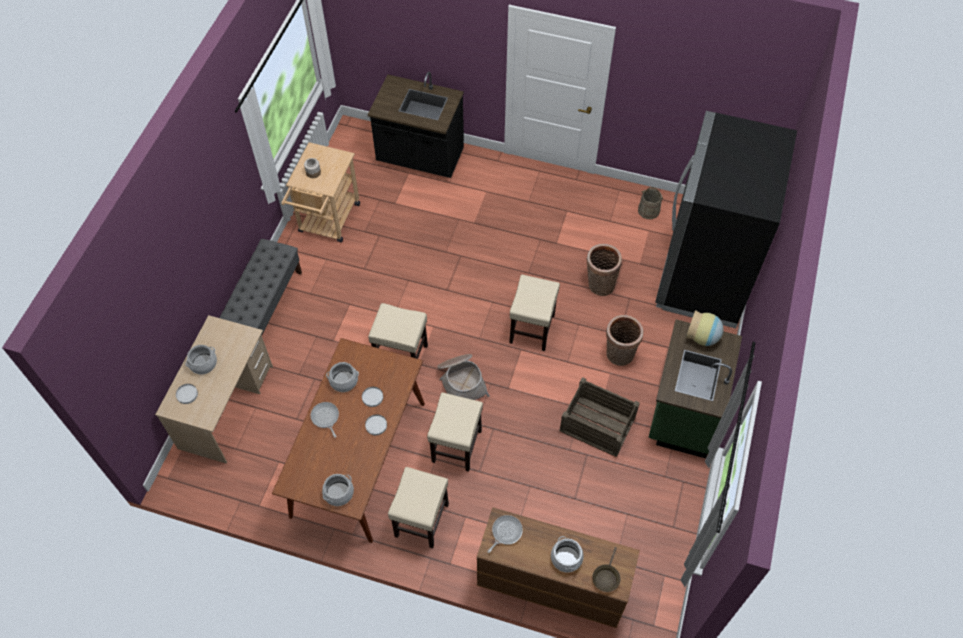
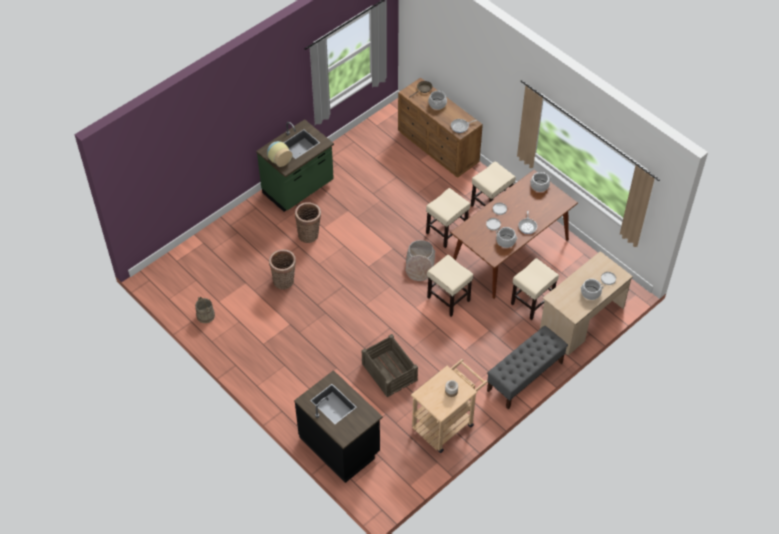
camera: 150 degrees left, 5 degrees down
beige stool [509,275,560,351] -> beige stool moved to [511,258,559,320]
crate [559,377,640,457] -> crate moved to [362,334,418,397]
black fridge [655,111,797,328] -> none

